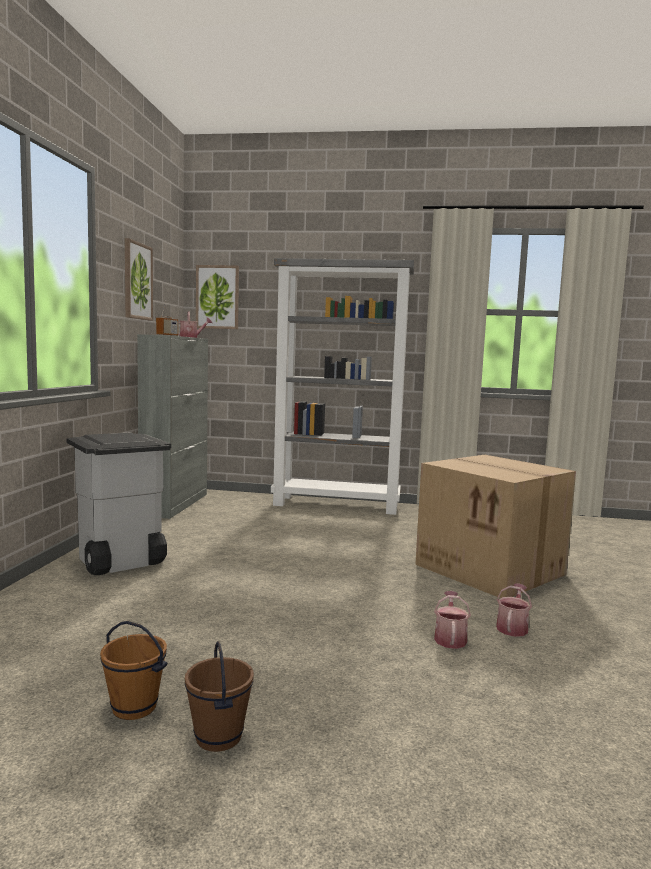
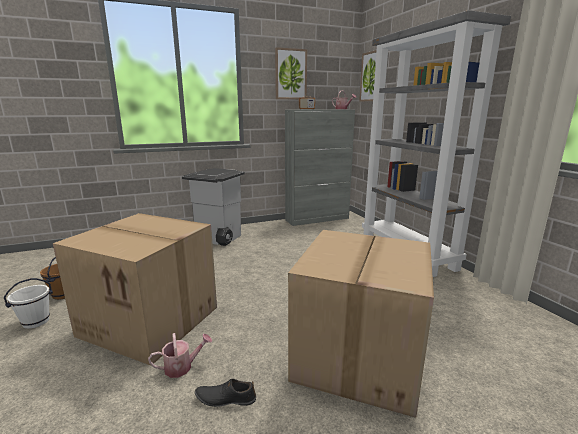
camera: 60 degrees right, 10 degrees up
brown bucket [185,641,254,752] -> white bucket [4,278,53,329]
watering can [496,583,532,637] -> black shoe [195,379,256,407]
none -> cardboard box [53,213,217,366]

